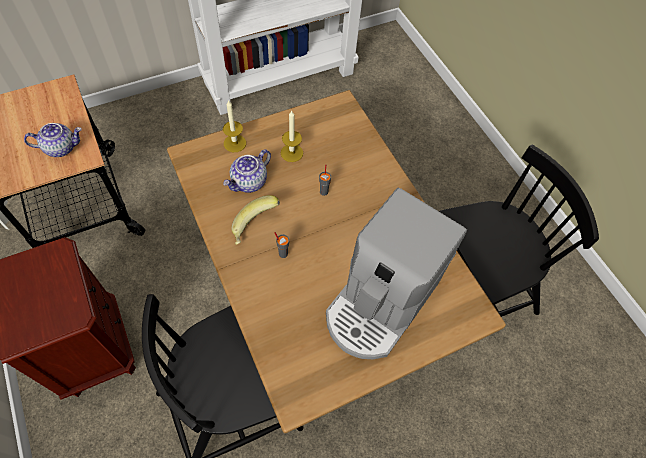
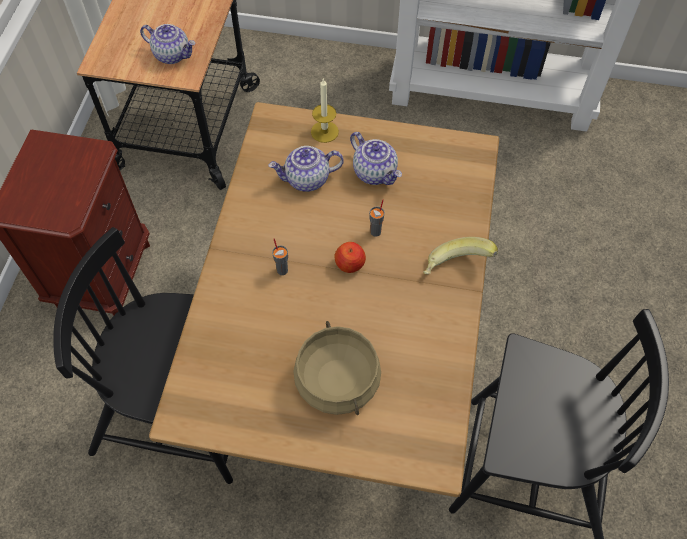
camera: 40 degrees right, 0 degrees up
banana [231,195,280,245] -> banana moved to [423,237,498,274]
candle [281,111,303,162] -> teapot [350,132,402,185]
coffee machine [326,187,467,359] -> beige cooking pot [294,321,381,415]
none -> apple [334,242,366,273]

